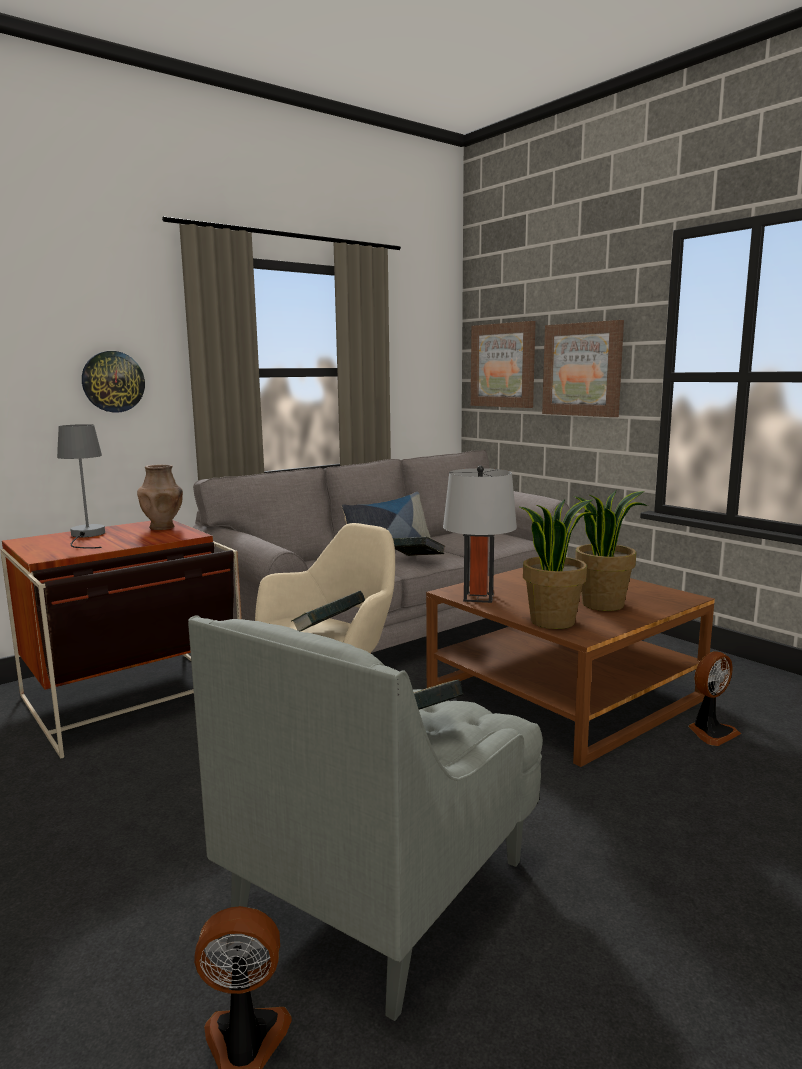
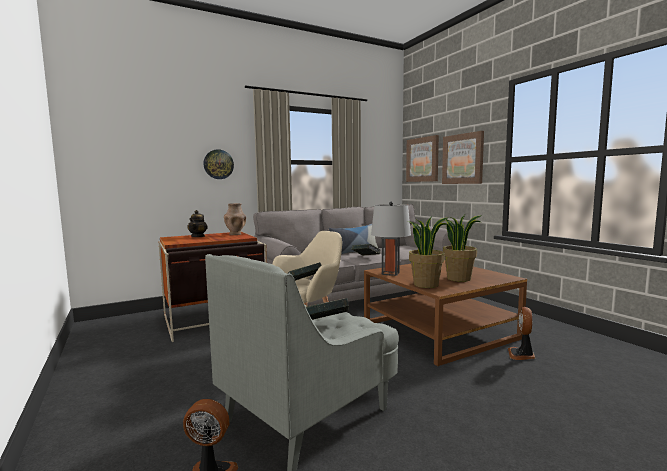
camera: 10 degrees right, 5 degrees down
grey table lamp [57,424,105,549] -> teapot [187,210,208,237]
fan [688,651,741,746] -> fan turned 135 degrees clockwise [508,307,535,360]

